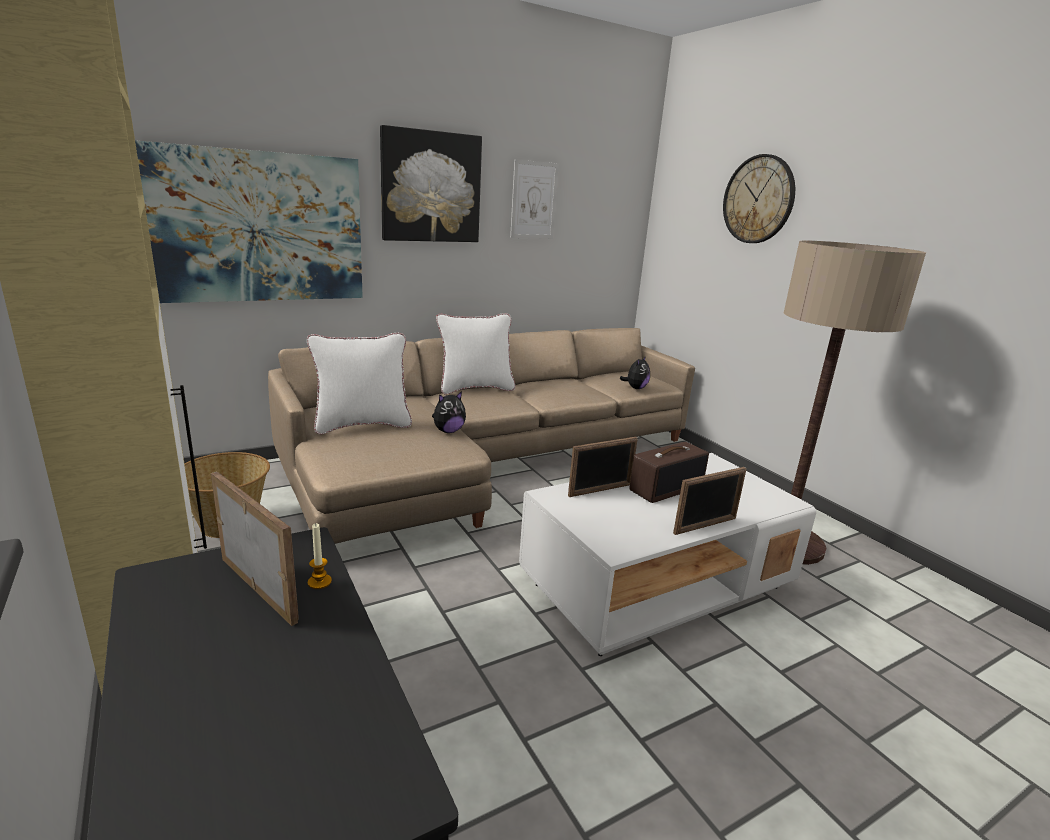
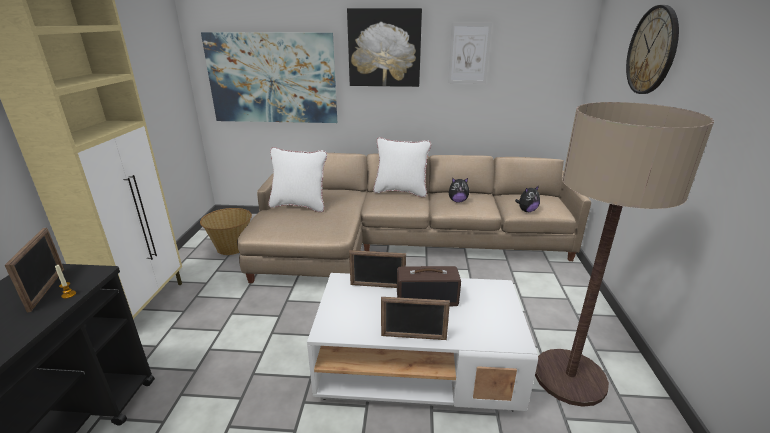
camera: 35 degrees right, 5 degrees up
plush toy [432,391,466,433] -> plush toy moved to [449,178,470,203]

